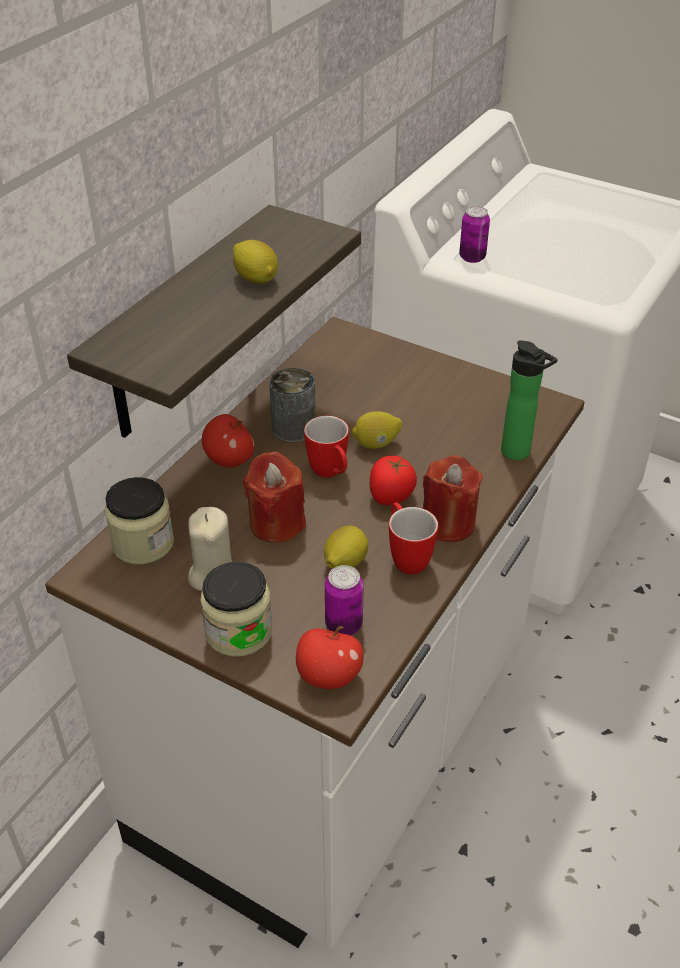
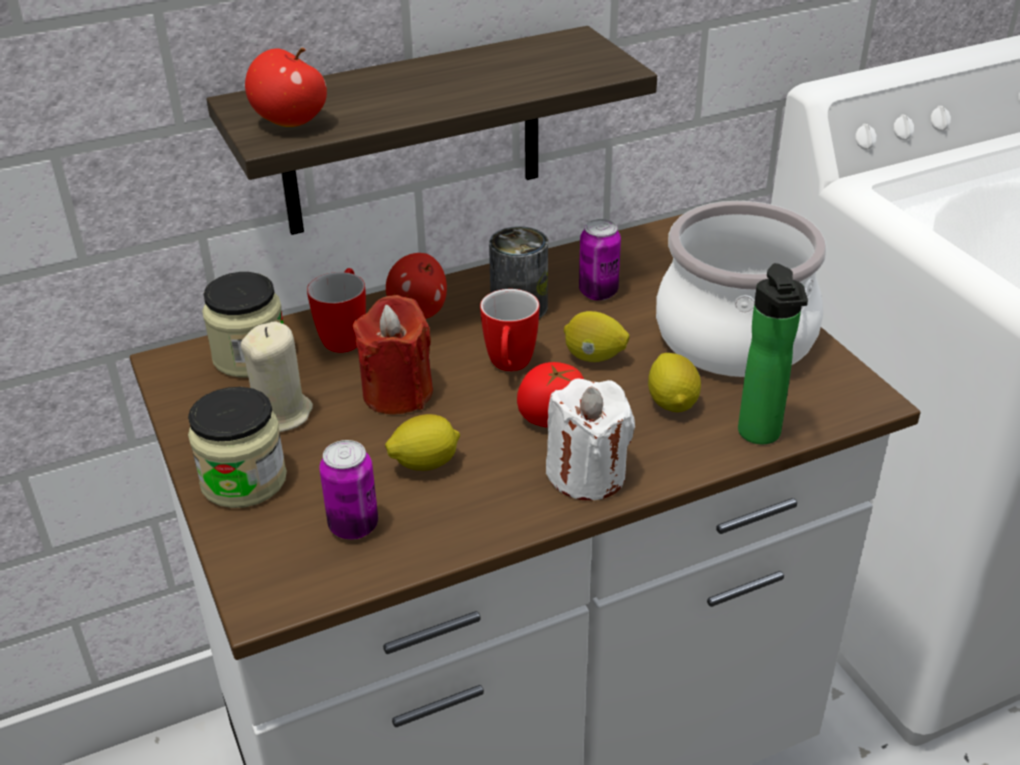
camera: 35 degrees right, 5 degrees down
lemon [233,240,278,284] -> lemon moved to [648,353,701,412]
apple [296,626,364,689] -> apple moved to [245,48,327,127]
mug [389,502,438,575] -> mug moved to [307,268,366,353]
red candle [423,455,483,542] -> white candle [546,378,635,500]
can [459,206,490,263] -> can moved to [579,219,621,301]
none -> cooking pot [656,201,827,377]

